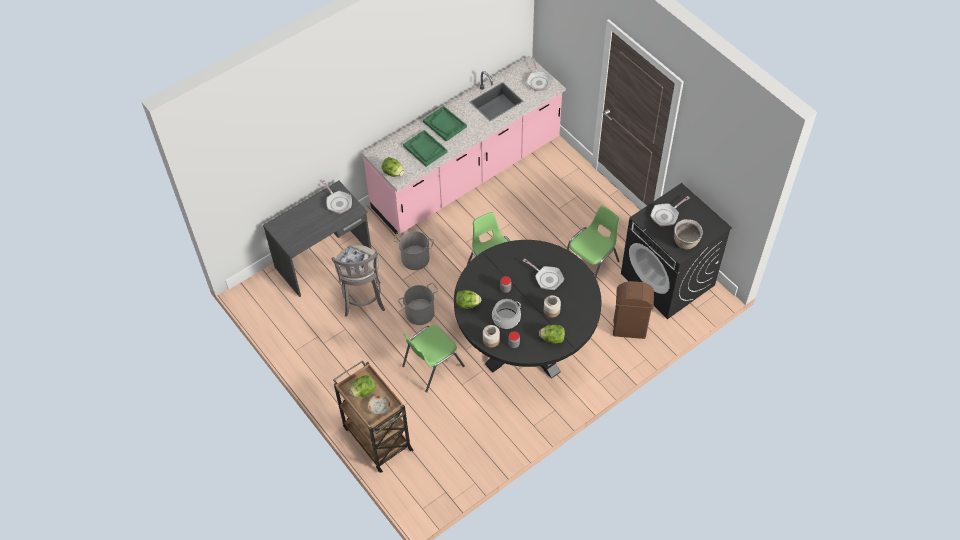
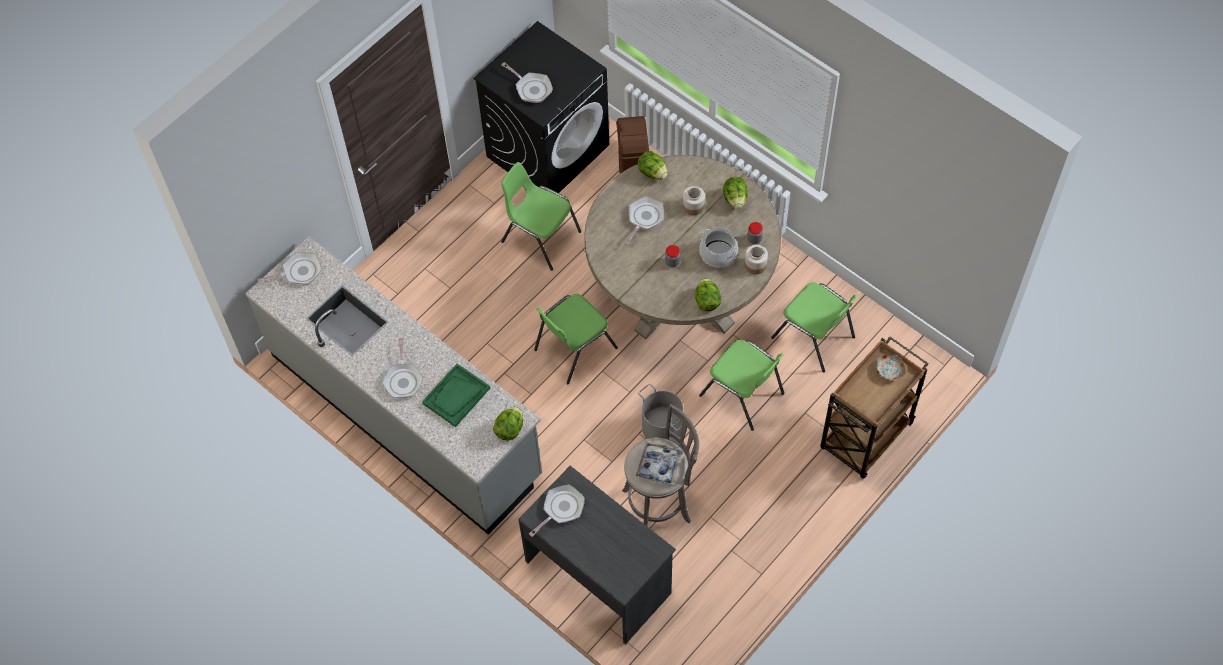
camera: 100 degrees left, 5 degrees up
lettuce [350,375,376,397] -> lettuce moved to [638,151,667,180]
pink counter [362,56,566,234] -> grey counter [245,237,542,535]
grey bucket [393,231,434,270] -> none
green tray [423,106,467,141] -> frying pan [382,338,424,398]
black dining table [454,240,601,379] -> beige dining table [584,155,781,339]
brown cooking pot [674,219,703,249] -> none
none -> green chair [771,282,858,372]

